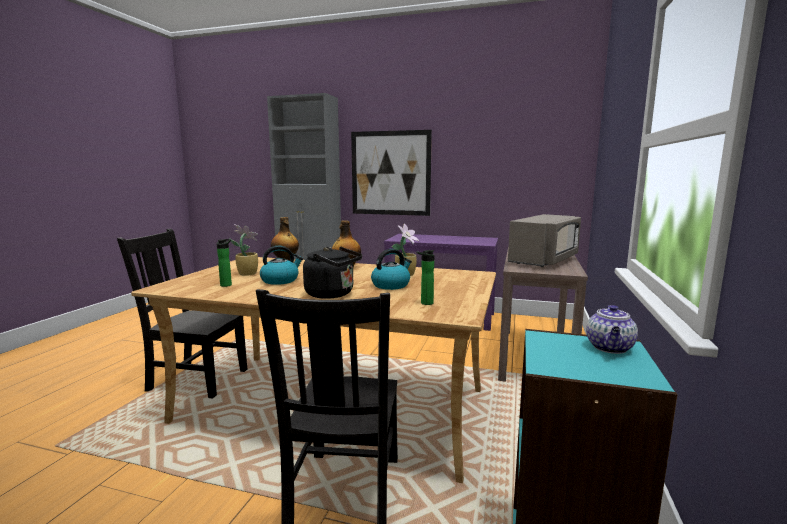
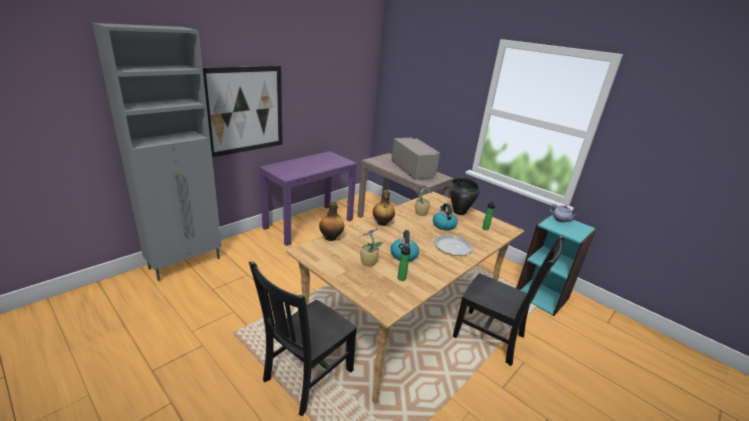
camera: 65 degrees left, 15 degrees up
black kettle [303,247,362,299] -> plate [434,235,473,255]
none -> black cooking pot [449,177,480,215]

